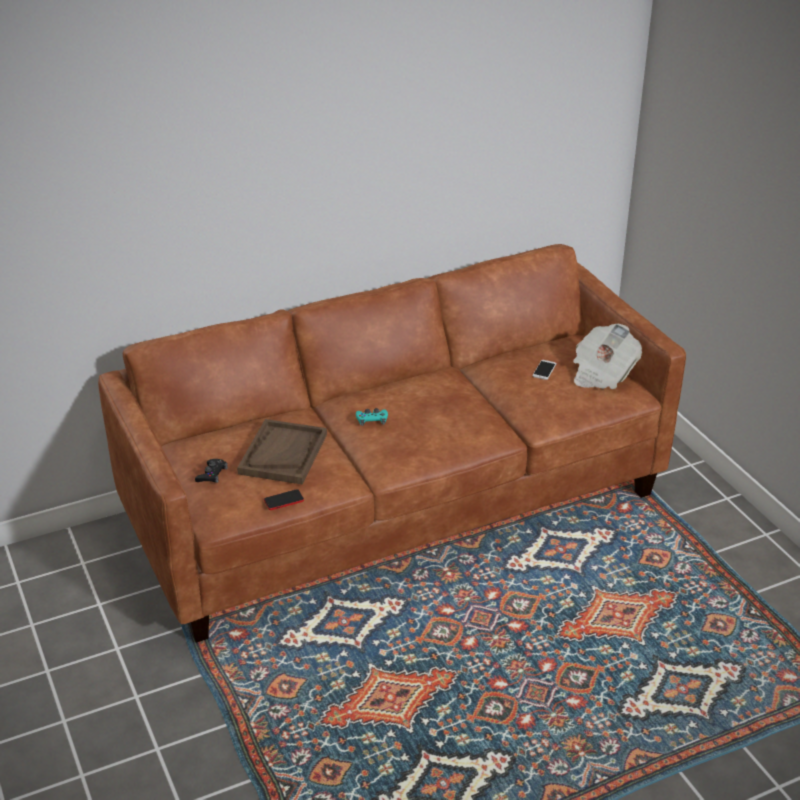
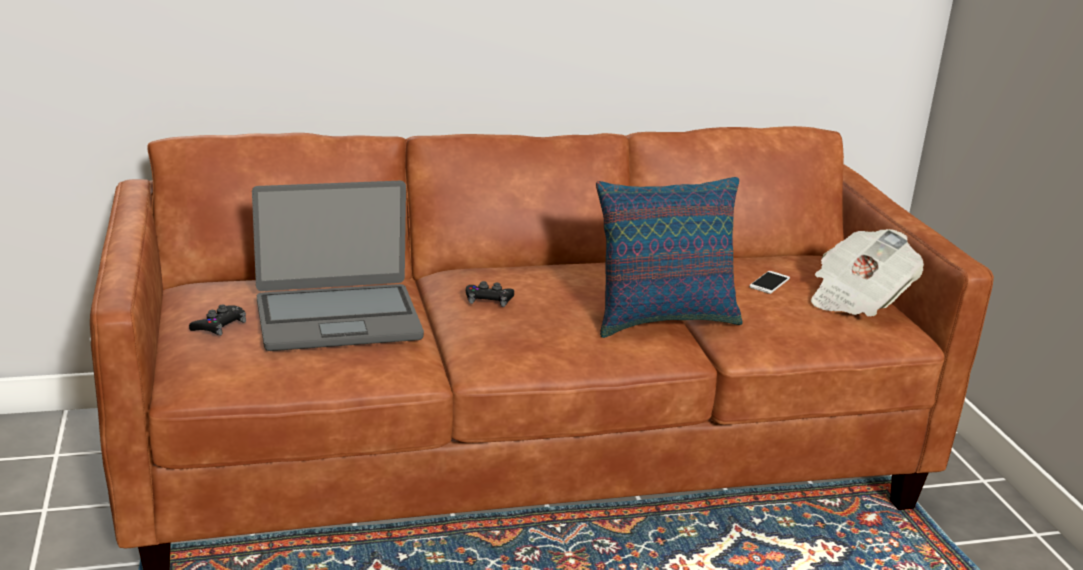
camera: 10 degrees right, 10 degrees down
brown tray [237,419,327,484] -> laptop [252,181,424,351]
phone [264,489,304,510] -> none
turquoise game controller [356,408,388,426] -> black game controller [466,281,514,307]
none -> blue pillow [596,177,743,338]

